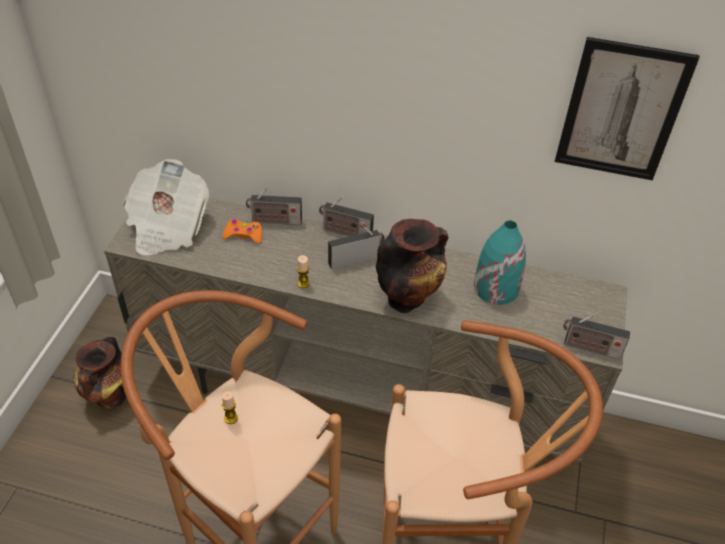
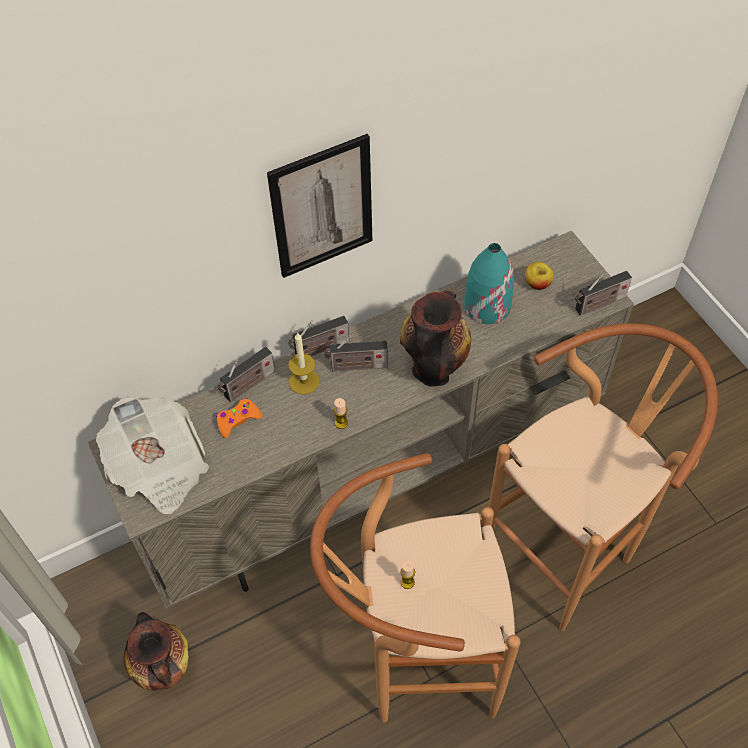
camera: 40 degrees left, 10 degrees up
radio [328,224,385,269] -> radio turned 120 degrees counterclockwise [324,336,388,371]
picture [555,37,699,181] -> picture moved to [267,134,372,278]
none -> candle [288,332,320,394]
none -> apple [525,262,554,290]

